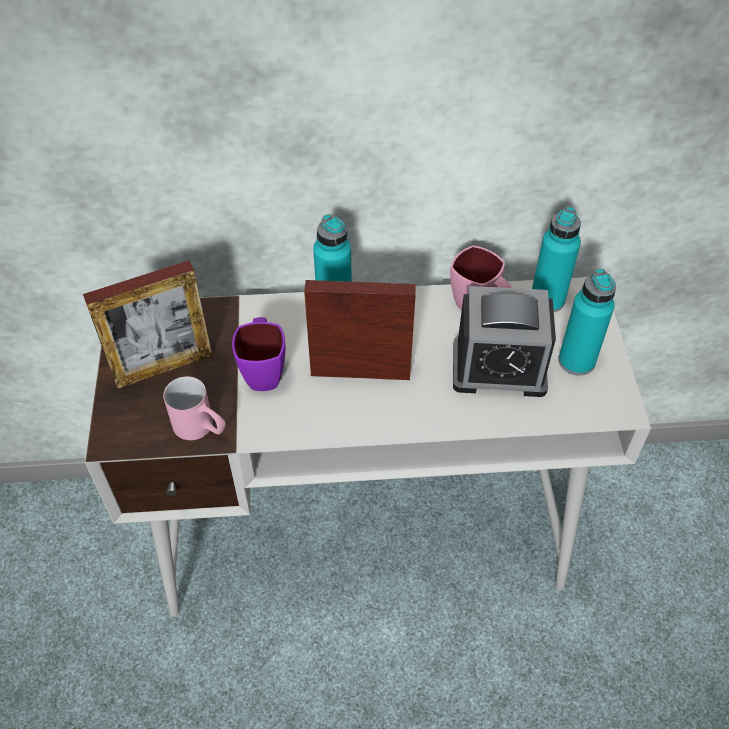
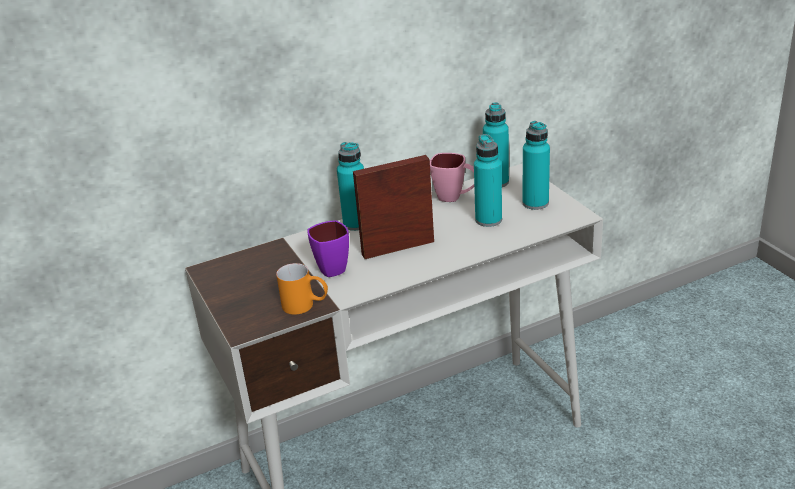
camera: 20 degrees left, 20 degrees down
picture frame [83,260,213,389] -> none
pink mug [163,376,226,440] -> orange mug [276,263,328,315]
alarm clock [453,286,556,397] -> turquoise bottle [474,134,502,227]

